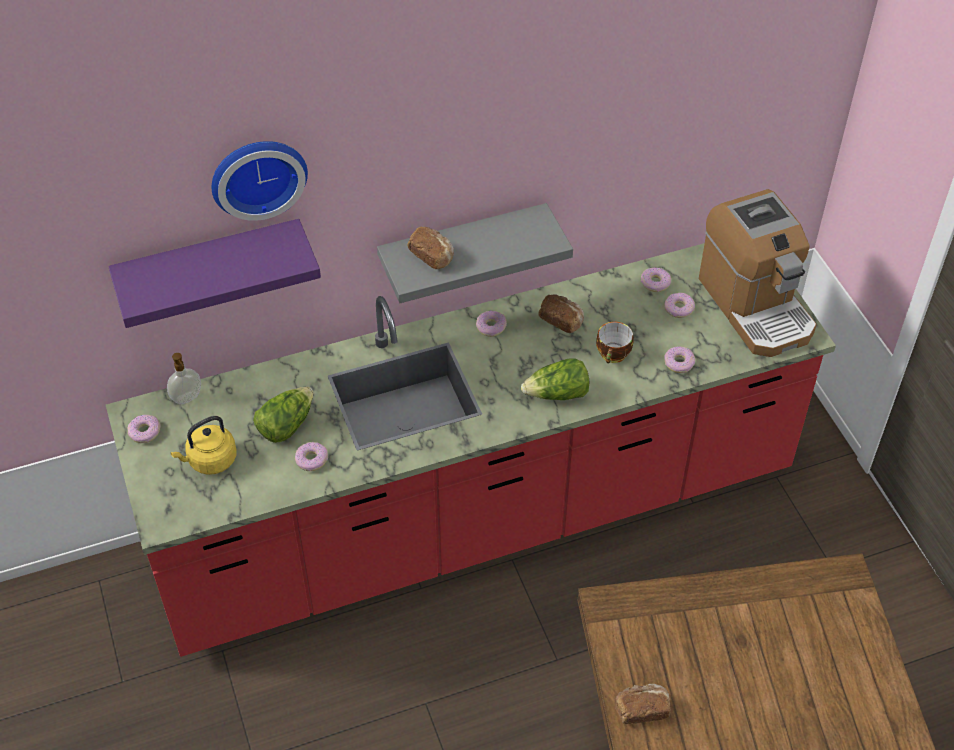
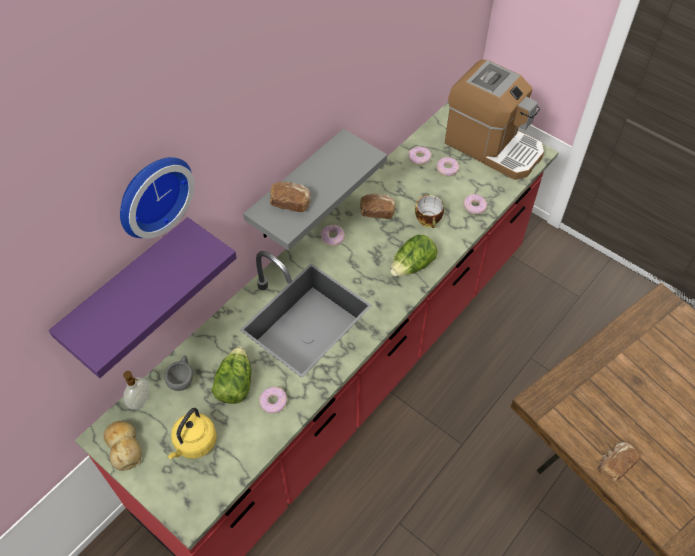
camera: 30 degrees left, 5 degrees up
donut [128,415,161,443] -> bread [103,421,142,471]
none -> grey cup [164,355,193,391]

